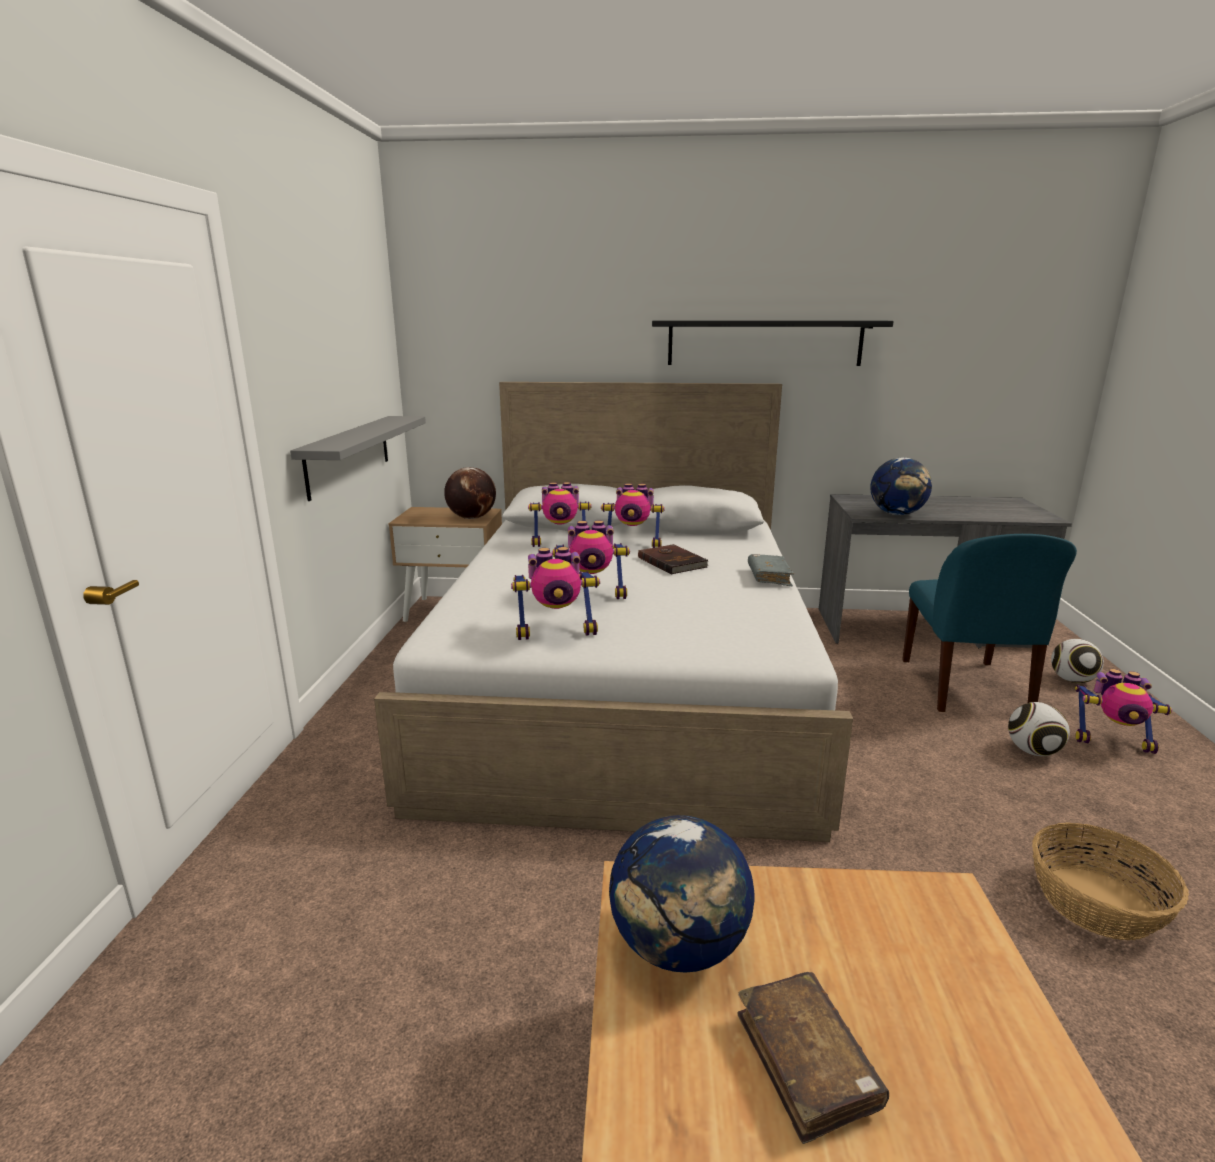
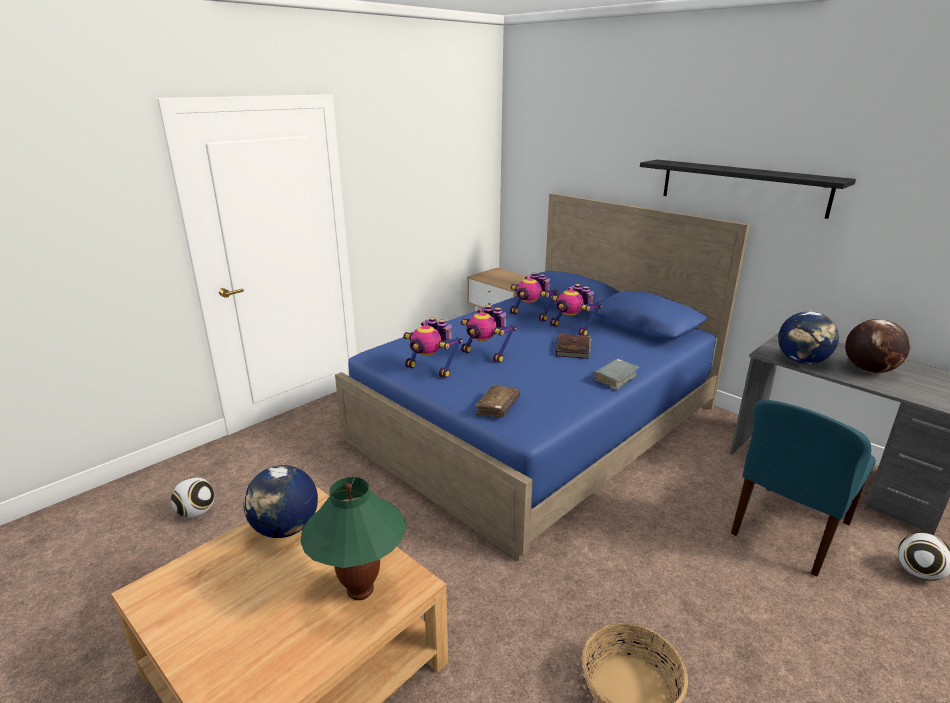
camera: 40 degrees right, 5 degrees up
grey shelf [290,416,426,501] -> none
white bed [374,382,853,842] -> blue bed [335,193,750,561]
globe [444,467,496,519] -> globe moved to [845,319,910,373]
brown book [737,972,889,1144] -> brown book moved to [475,384,520,418]
football [1008,702,1070,756] -> football moved to [171,477,215,518]
toy robot [1075,669,1172,754] -> none
none -> green table lamp [300,477,406,600]

